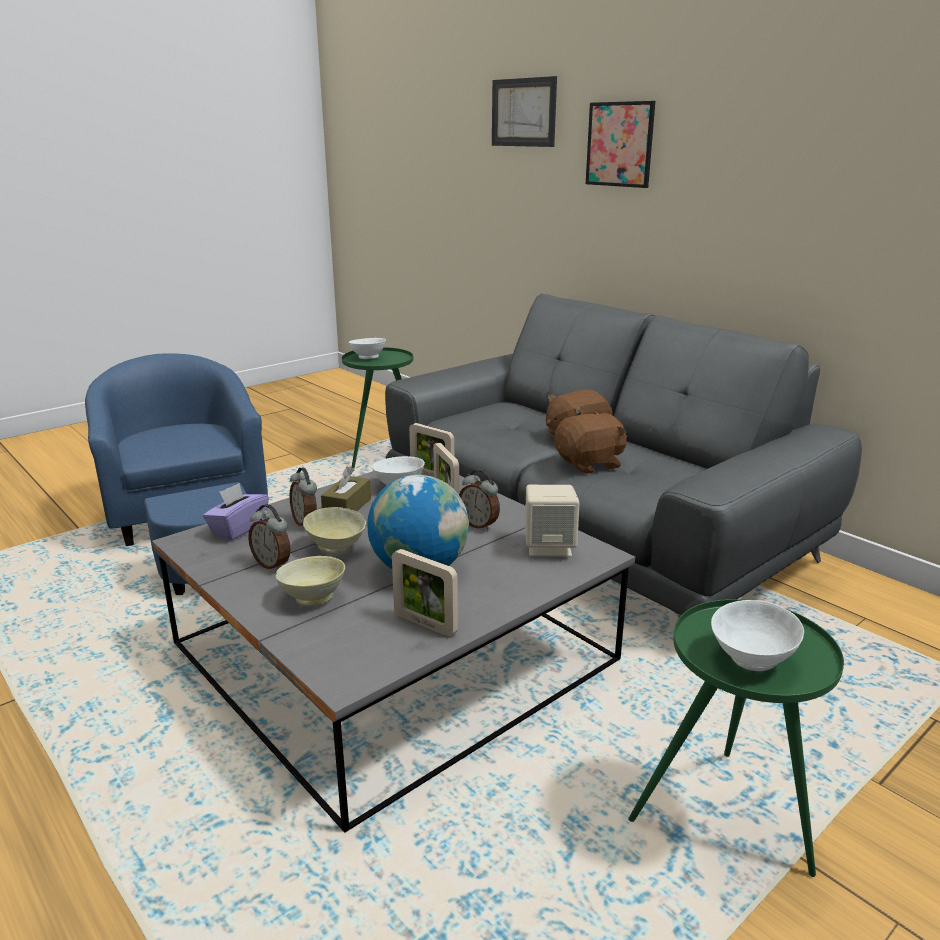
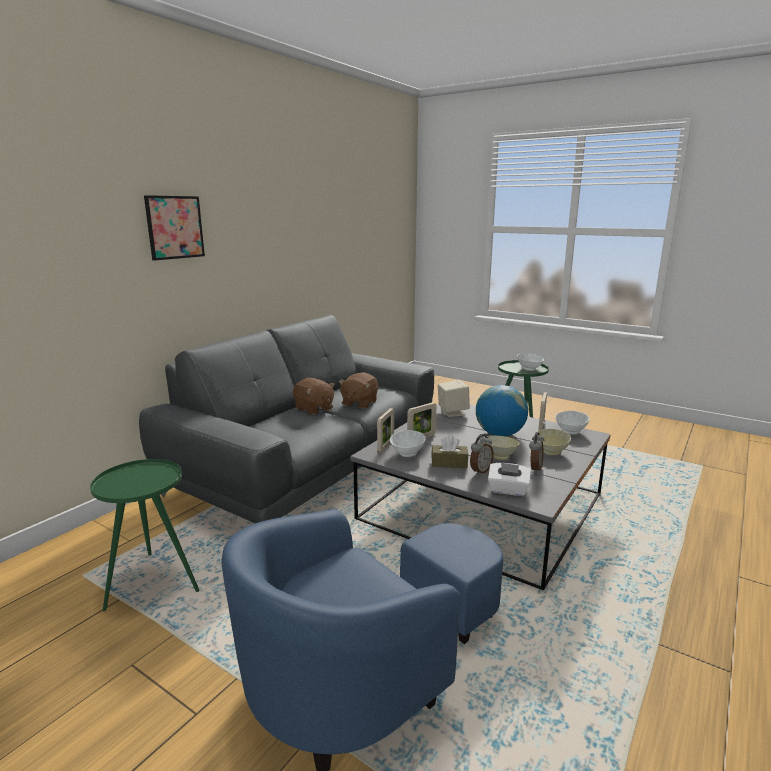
camera: 105 degrees left, 5 degrees down
purple tissue box [203,483,269,541] -> white tissue box [488,462,531,496]
white bowl [349,338,386,359] -> white bowl moved to [555,411,590,434]
alarm clock [459,469,500,531] -> none
picture [492,76,557,147] -> none
brown plush toy [554,412,627,474] -> brown plush toy turned 120 degrees counterclockwise [338,372,378,409]

